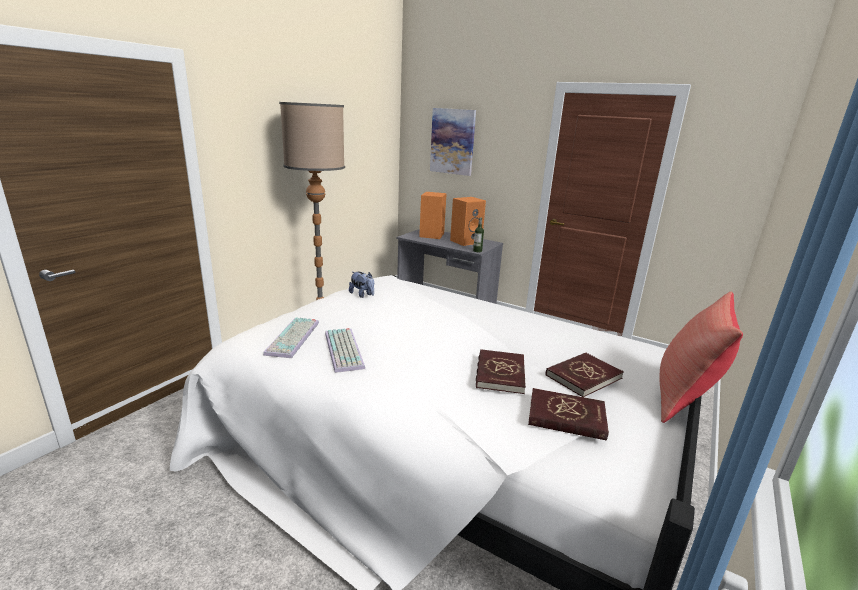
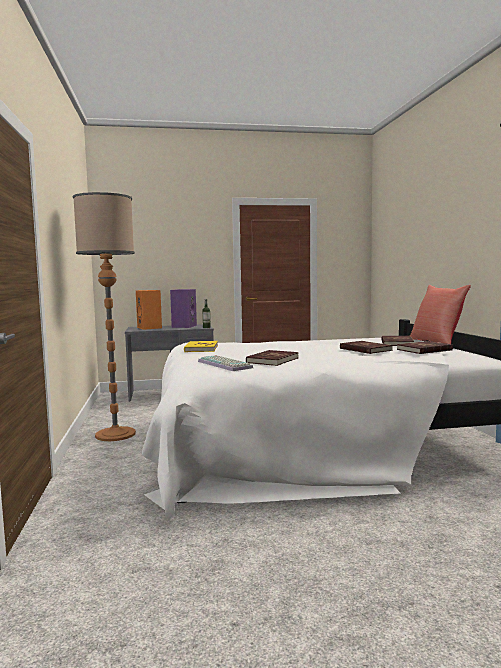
camera: 40 degrees left, 15 degrees down
keyboard [325,328,365,373] -> red book [246,350,299,366]
plush toy [349,272,374,298] -> yellow book [184,341,218,352]
picture [430,108,476,176] -> none
orange speaker [450,197,486,246] -> purple speaker [170,289,197,328]

